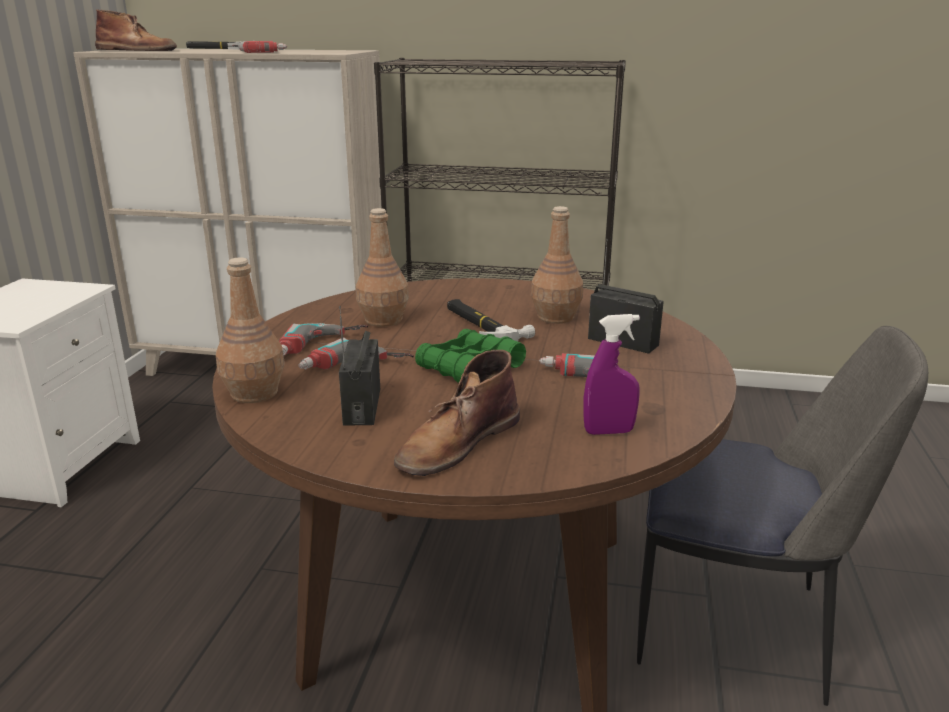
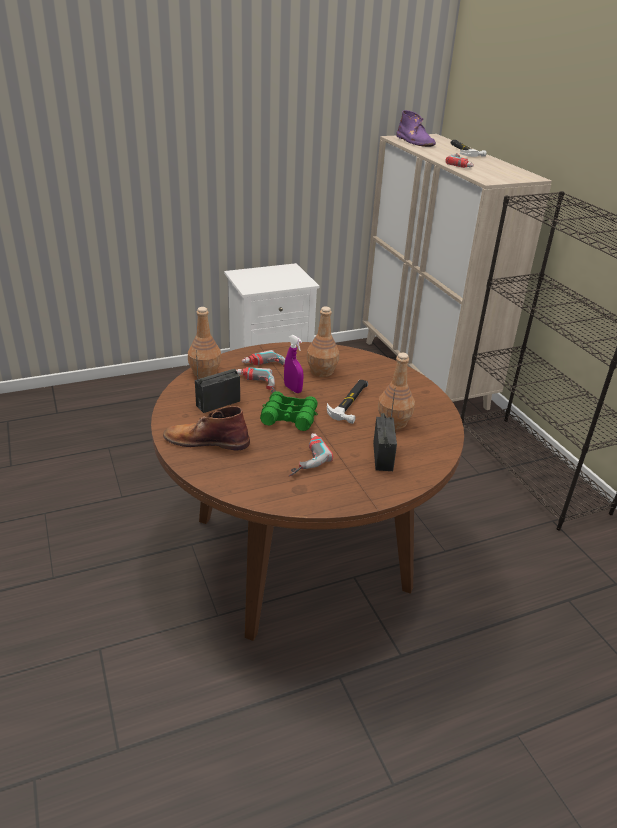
camera: 55 degrees right, 10 degrees up
brown boot [95,9,177,51] -> purple boot [396,110,436,147]
purple spray bottle [583,314,640,435] -> purple spray bottle moved to [284,335,304,393]
chair [637,326,928,706] -> none

